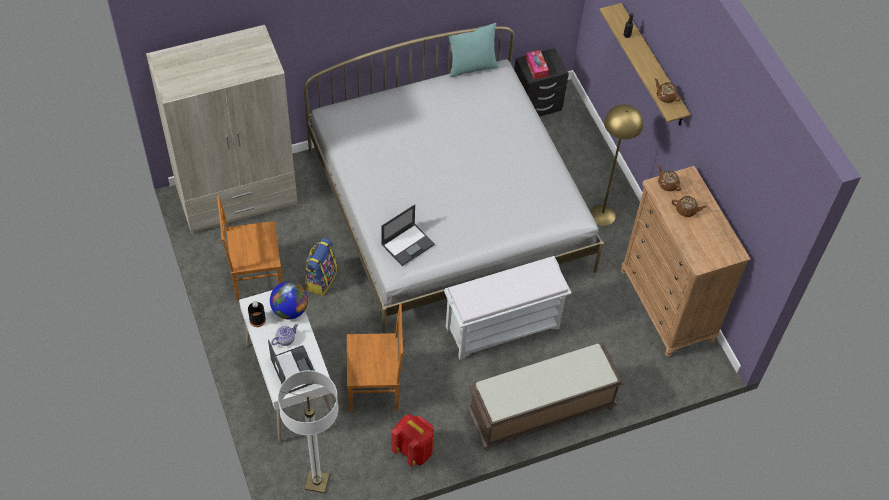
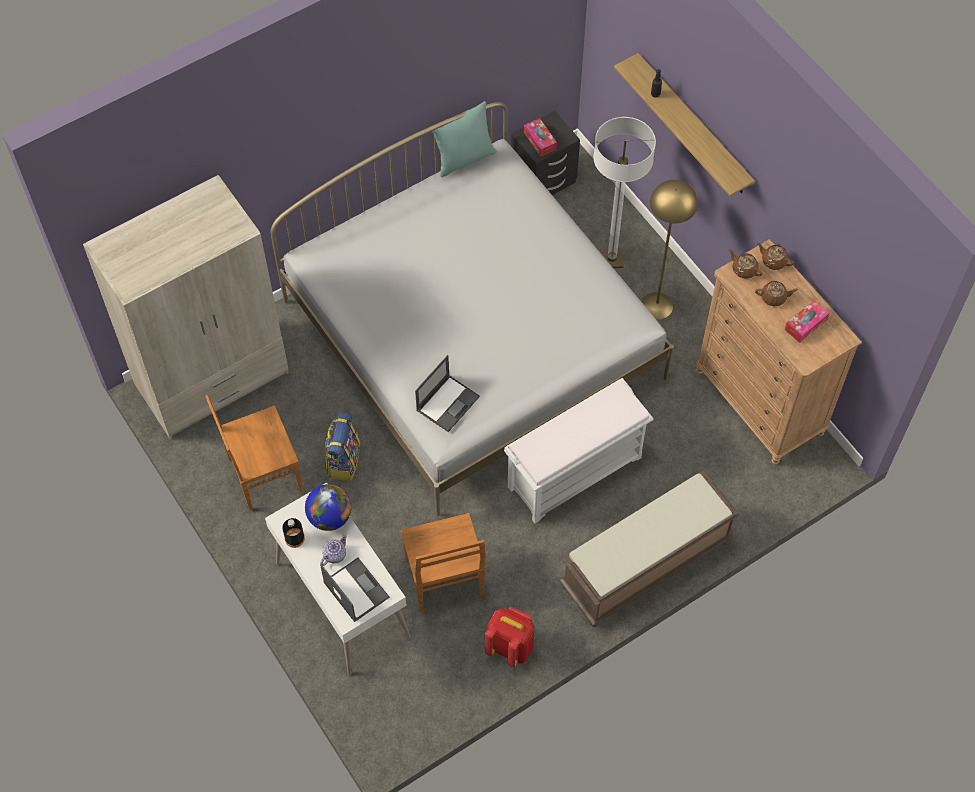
camera: 10 degrees left, 5 degrees up
floor lamp [278,370,338,493] -> floor lamp moved to [594,117,656,268]
brown chair [347,304,403,412] -> brown chair turned 90 degrees clockwise [400,513,486,611]
brown teapot [655,78,681,103] -> brown teapot moved to [757,243,794,270]
none -> tissue box [785,300,829,343]

